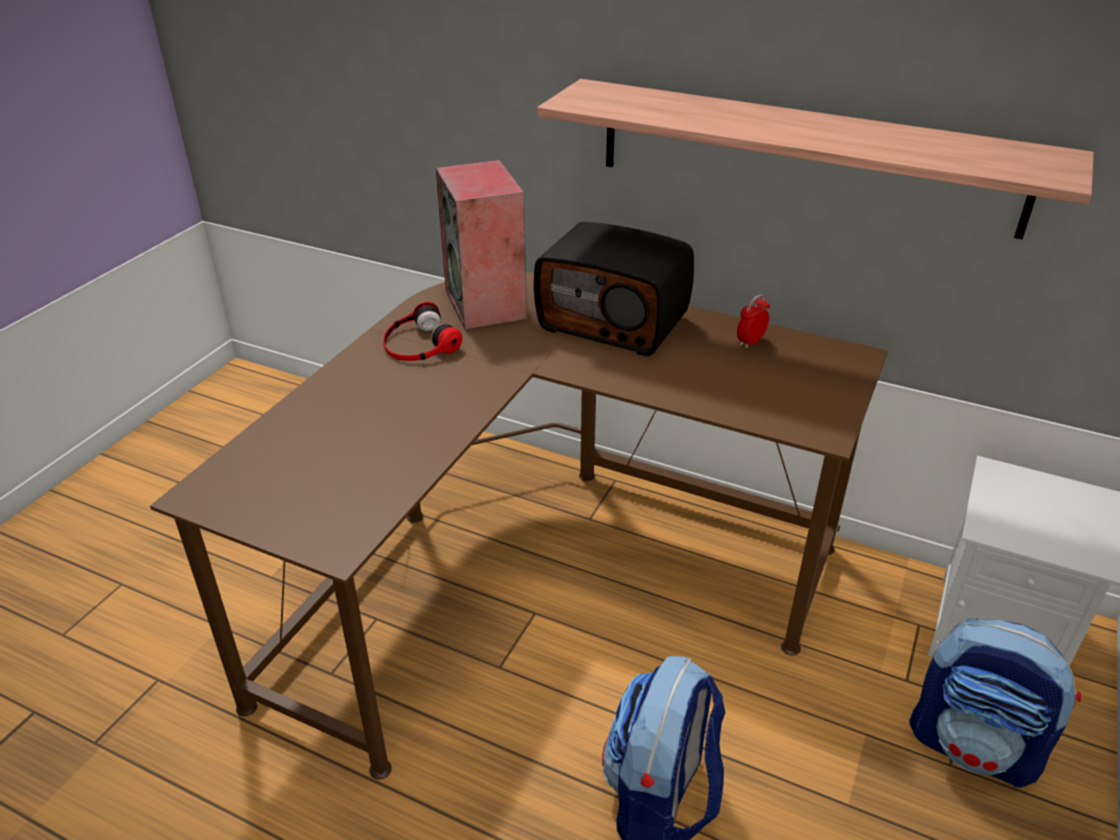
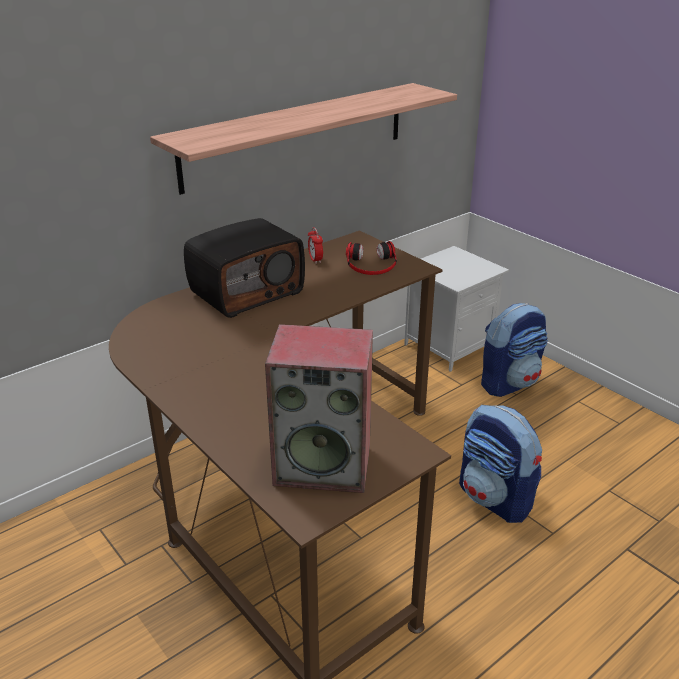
camera: 65 degrees left, 5 degrees down
headphones [383,302,462,361] -> headphones moved to [346,241,397,275]
speaker [436,160,527,330] -> speaker moved to [265,324,373,493]

